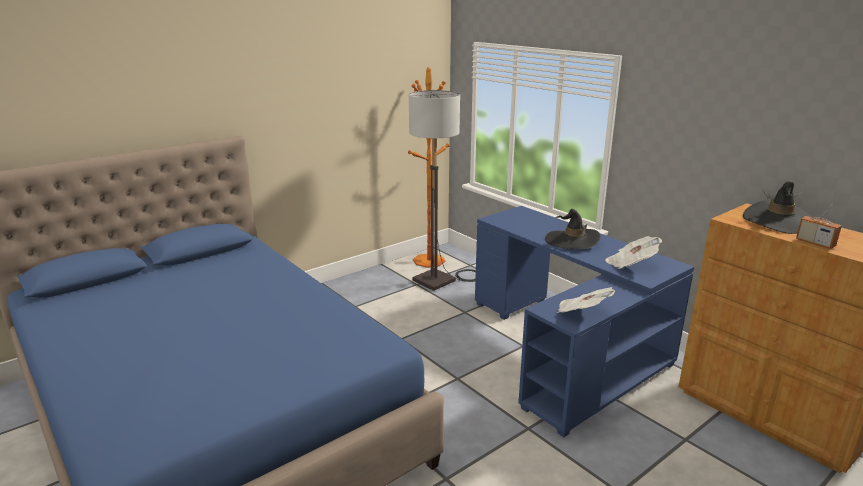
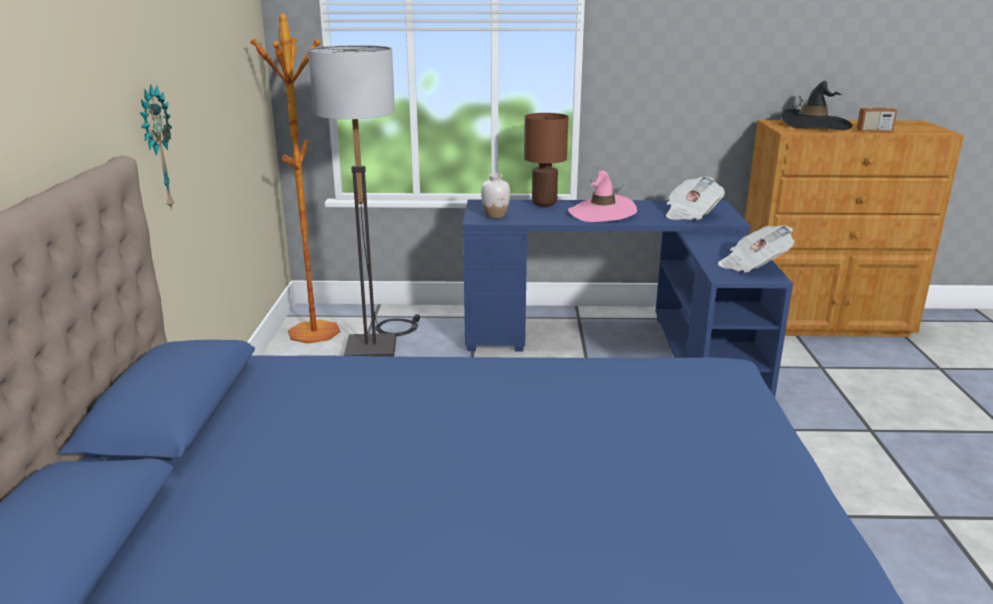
camera: 50 degrees left, 0 degrees up
black hat [545,209,601,249] -> pink hat [568,171,637,222]
none -> wall clock [140,84,174,211]
none -> white vase [481,174,510,218]
none -> brown table lamp [524,113,568,207]

